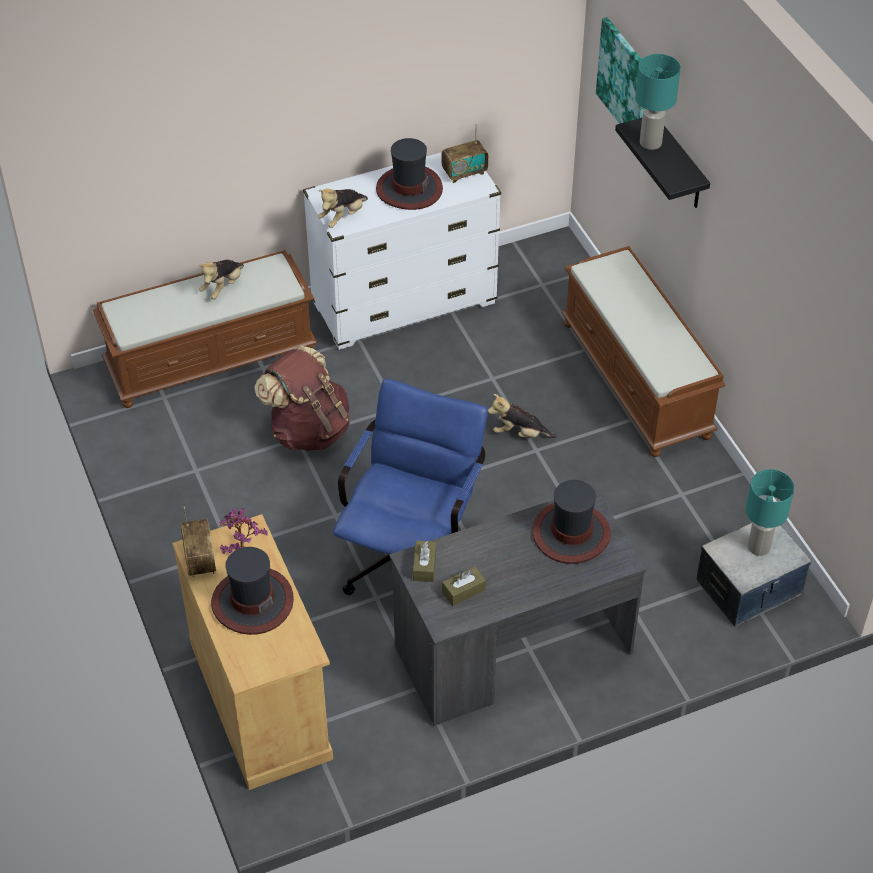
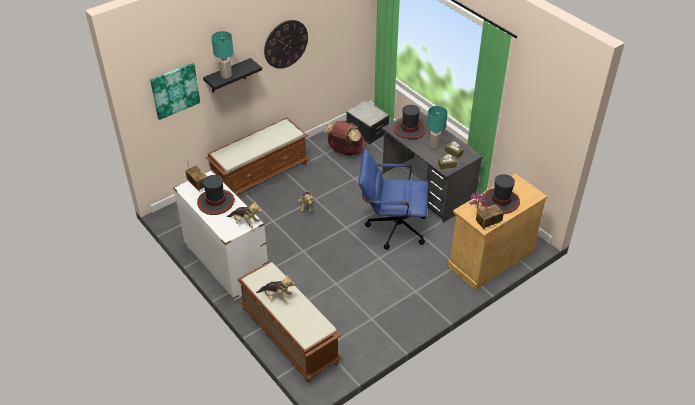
camera: 105 degrees left, 5 degrees down
brown backpack [254,345,350,451] -> brown backpack moved to [324,120,366,156]
turquoise table lamp [746,469,794,556] -> turquoise table lamp moved to [427,106,448,150]
none -> wall clock [264,20,308,69]

